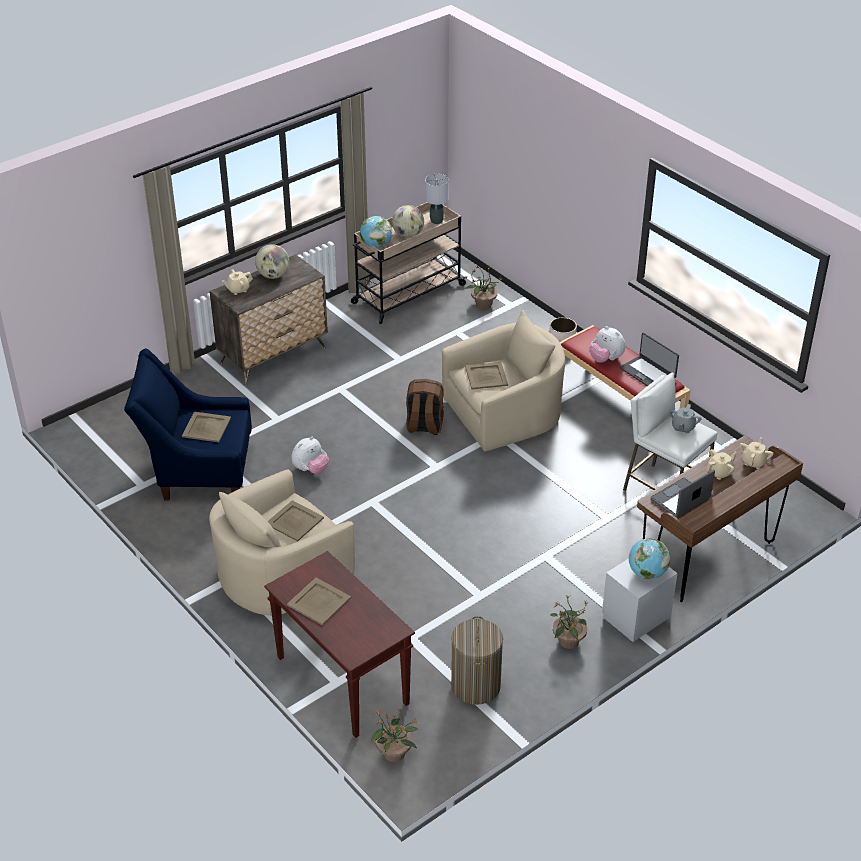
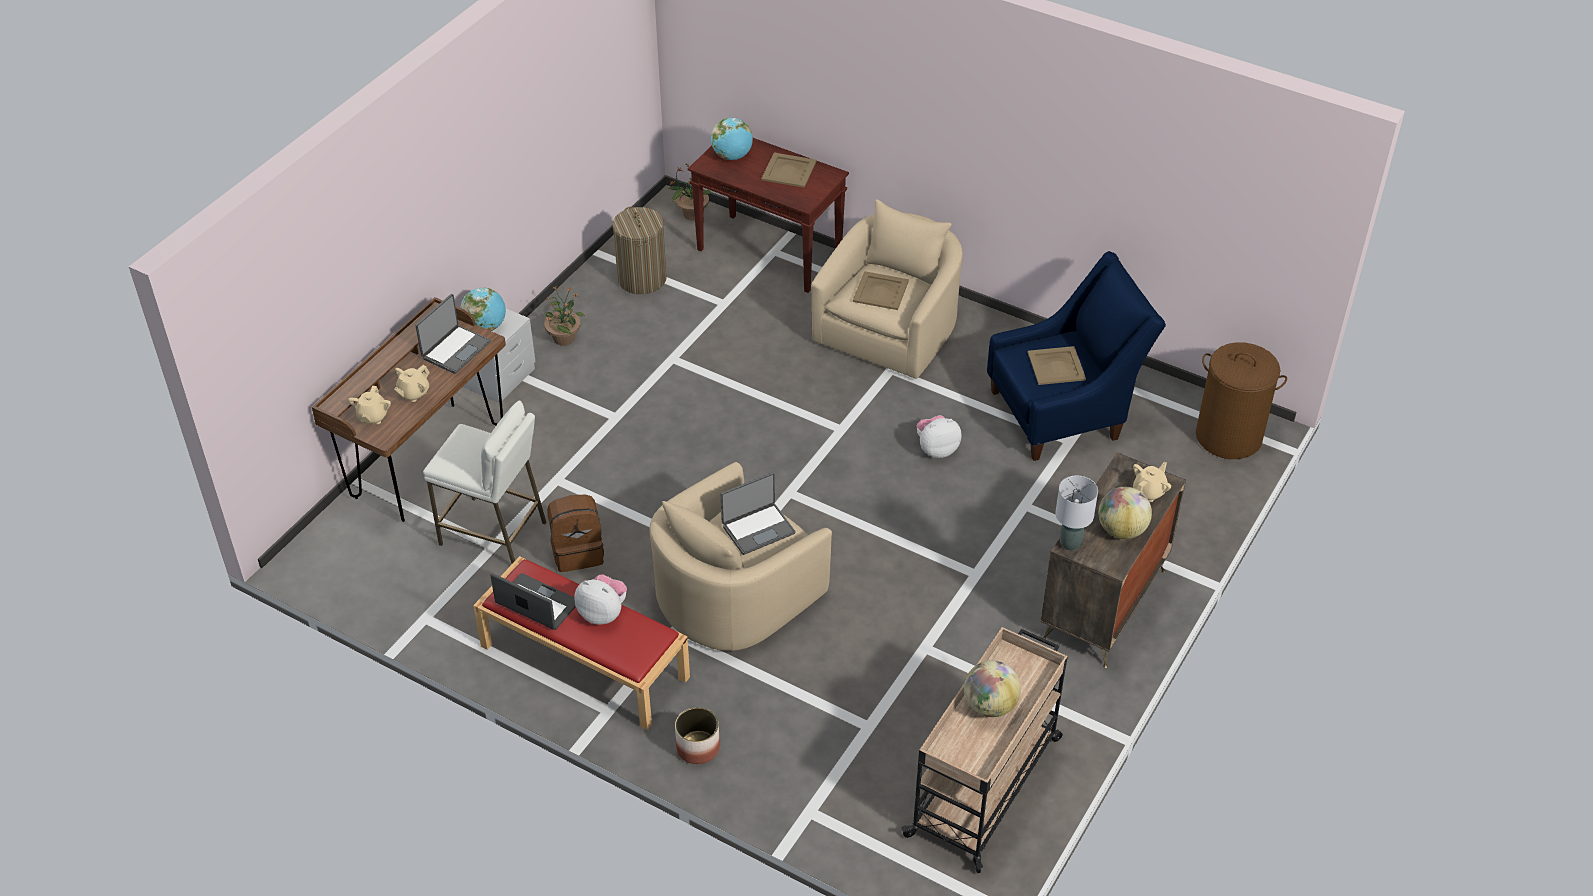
camera: 160 degrees right, 5 degrees up
plush toy [291,436,329,474] -> plush toy turned 45 degrees clockwise [917,415,961,458]
globe [360,216,392,248] -> globe moved to [711,118,753,160]
brown backpack [406,379,444,435] -> brown backpack moved to [547,494,604,572]
grey table lamp [425,174,449,224] -> grey table lamp moved to [1055,476,1098,551]
potted plant [464,265,503,309] -> none
beige tray [465,362,508,389] -> laptop [721,472,796,555]
grey teapot [669,404,702,434] -> none
none -> brown laundry basket [1196,342,1287,459]

